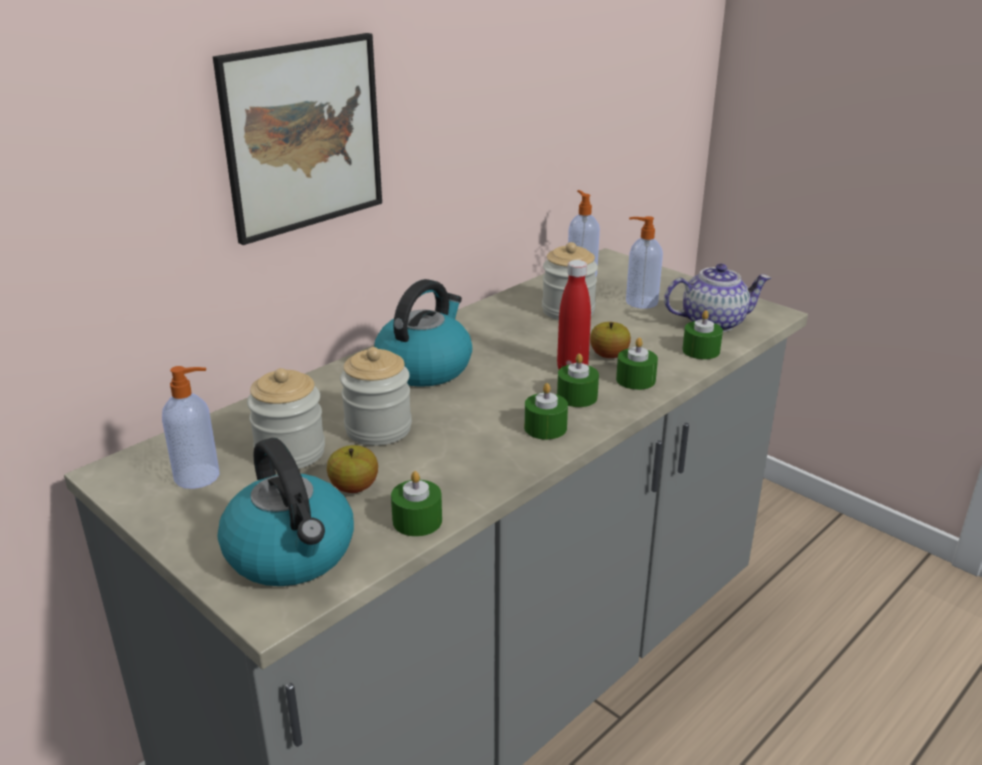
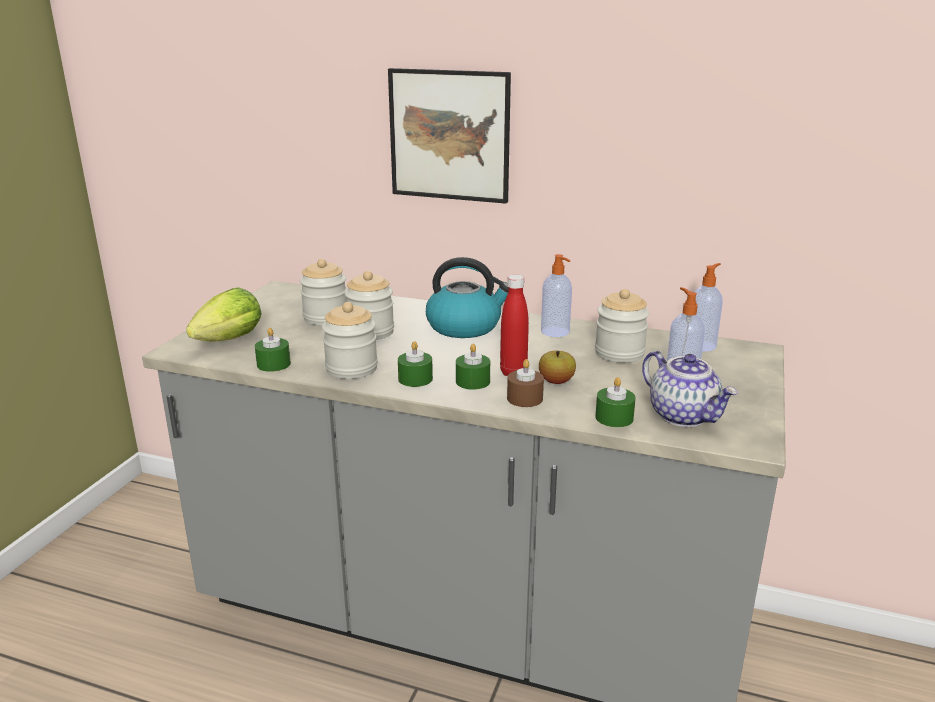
camera: 65 degrees right, 5 degrees down
soap dispenser [162,366,220,489] -> soap dispenser moved to [541,254,572,337]
kettle [218,438,354,586] -> lettuce [186,287,262,342]
apple [327,445,378,493] -> none
green candle [616,338,658,390] -> brown candle [507,359,544,407]
none -> jar [322,302,378,379]

